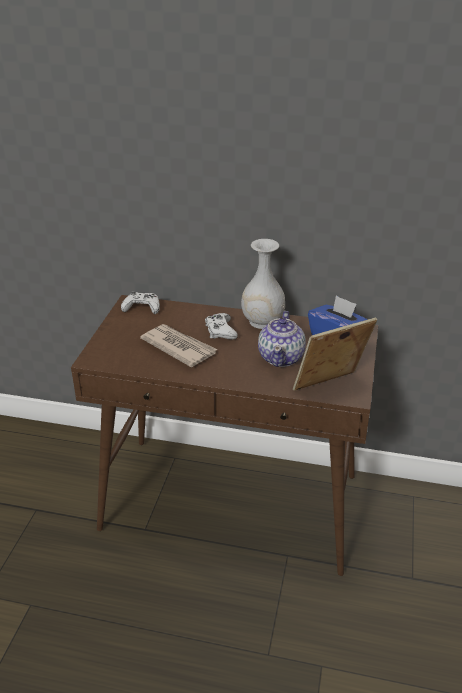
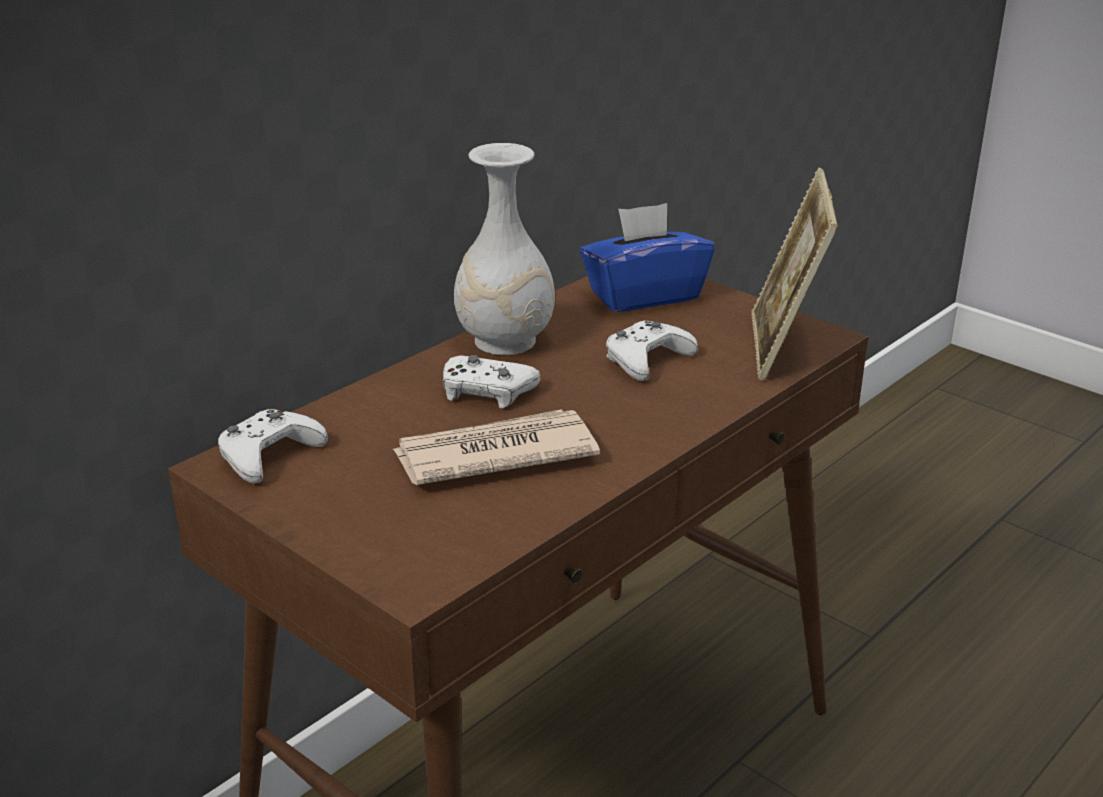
camera: 60 degrees left, 5 degrees down
teapot [258,311,306,367] -> white game controller [606,321,698,381]

